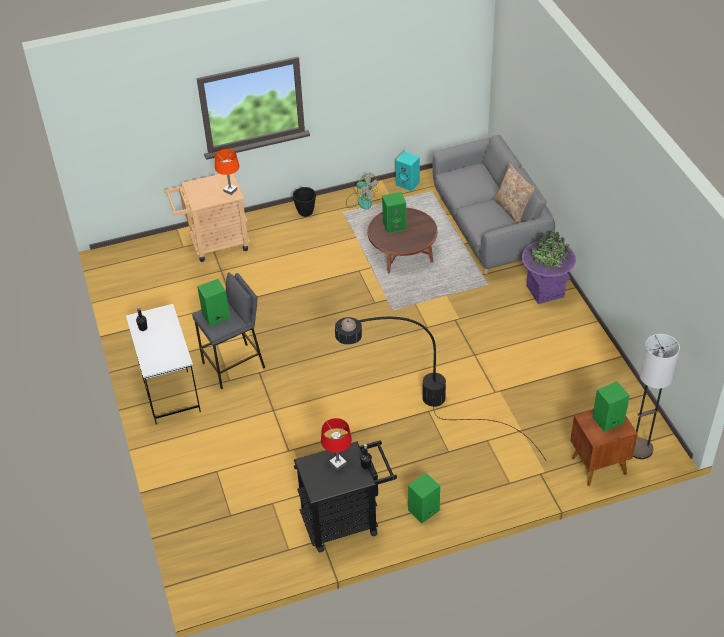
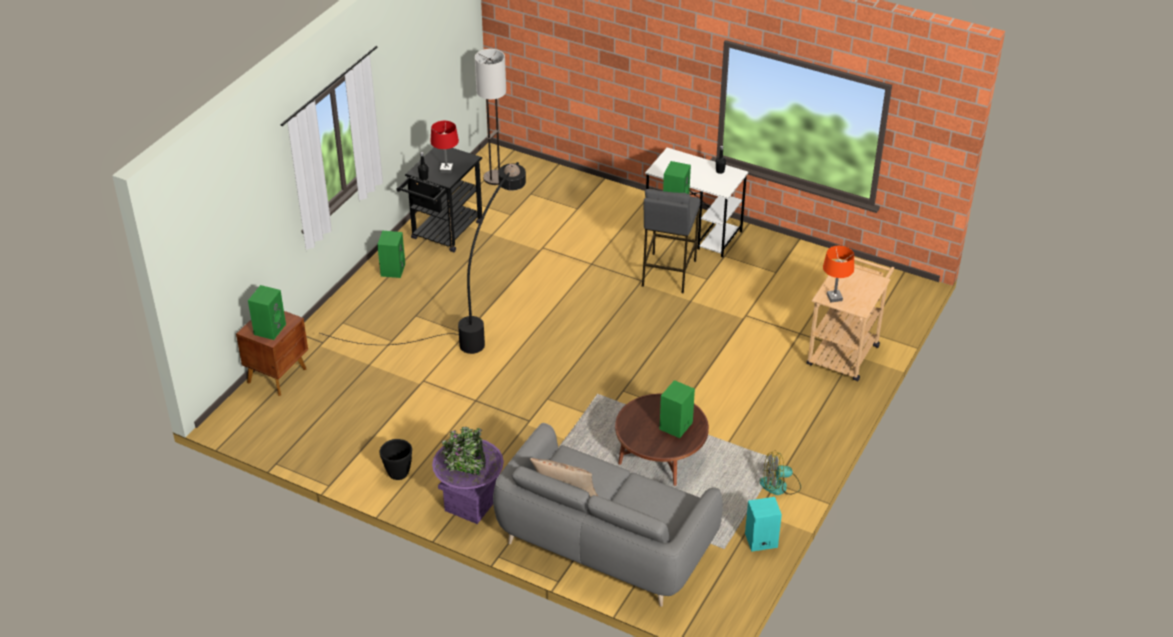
camera: 135 degrees right, 5 degrees down
black planter [293,187,316,217] -> black planter moved to [380,439,412,480]
floor lamp [633,334,680,459] -> floor lamp moved to [475,49,506,185]

